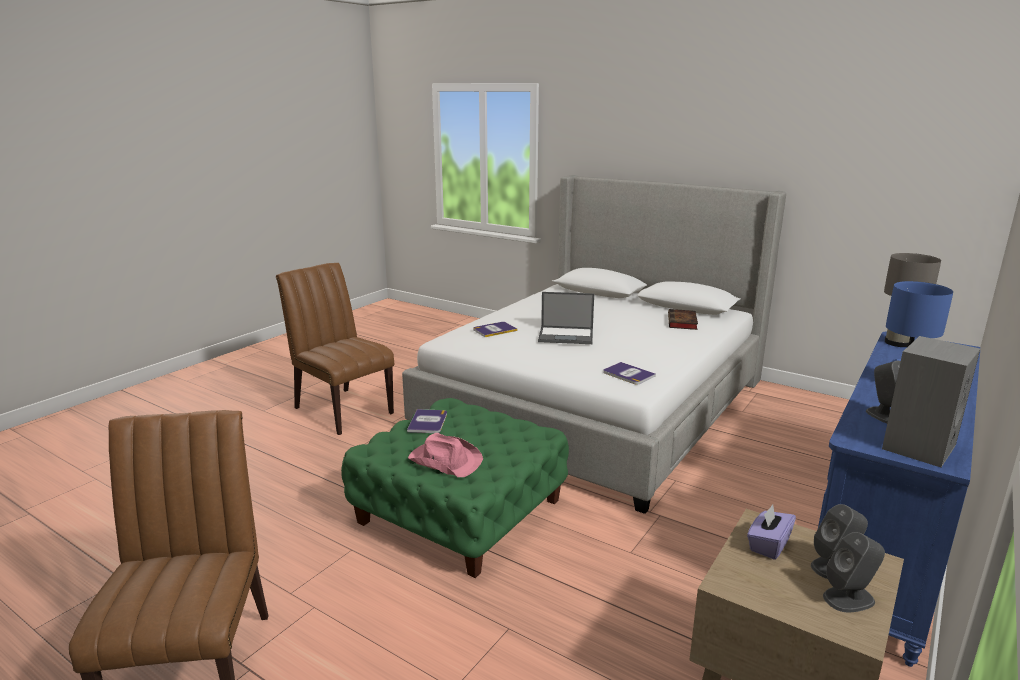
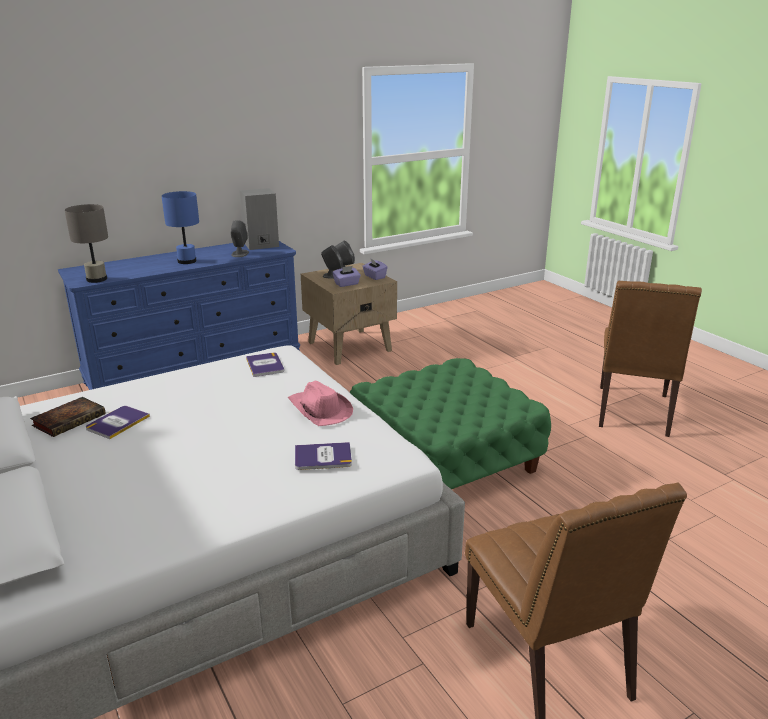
camera: 155 degrees left, 5 degrees up
book [407,409,447,433] -> book moved to [86,406,150,439]
pink hat [408,433,483,477] -> pink hat moved to [287,381,353,426]
laptop [538,292,594,344] -> none
none -> purple tissue box [362,258,387,280]

